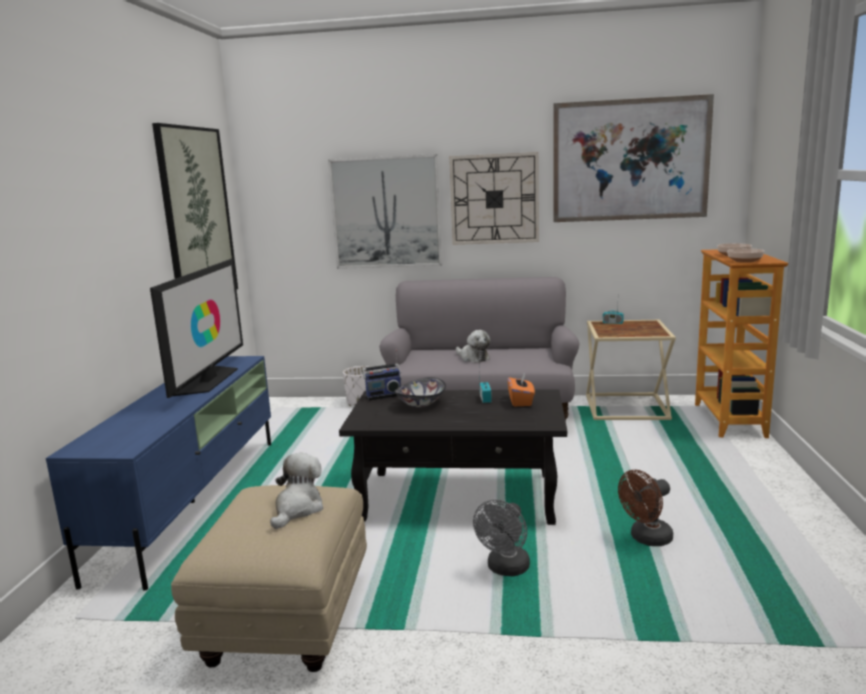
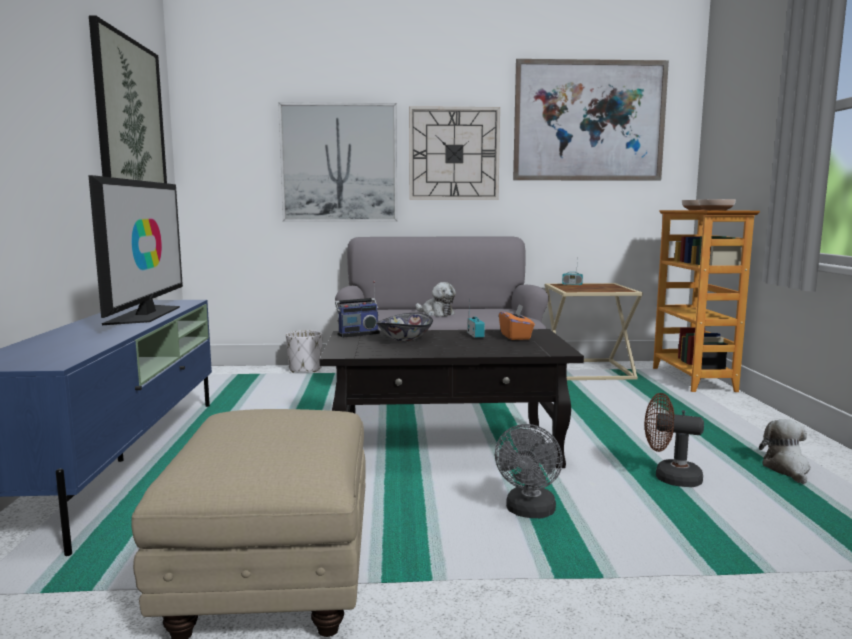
camera: 10 degrees left, 5 degrees down
plush toy [270,453,323,529] -> plush toy moved to [759,419,810,484]
brown fan [618,470,673,546] -> brown fan turned 60 degrees clockwise [645,393,704,487]

